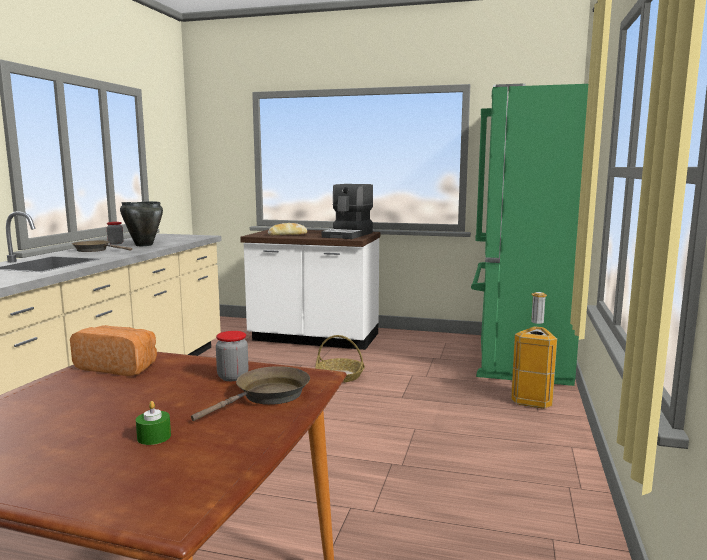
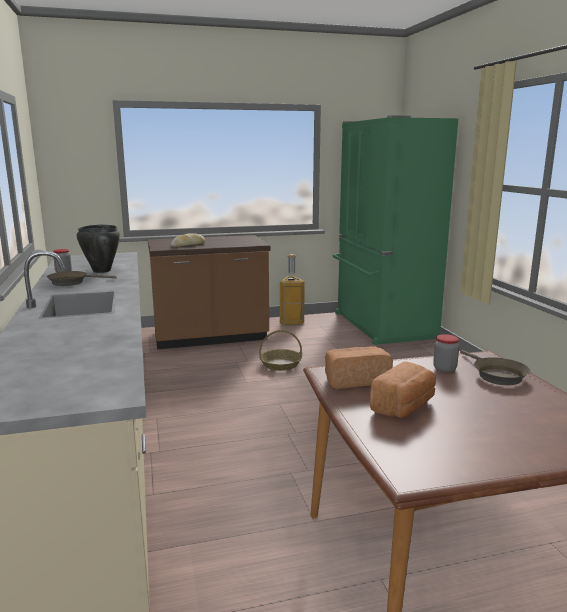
camera: 30 degrees left, 5 degrees up
green candle [136,401,171,445] -> none
brown frying pan [191,366,310,421] -> brown frying pan turned 150 degrees clockwise [460,350,530,385]
white counter [240,229,380,350] -> brown counter [148,235,270,349]
coffee machine [322,184,373,239] -> none
trash can [511,292,557,409] -> trash can moved to [280,254,305,325]
none -> bread [370,361,436,418]

